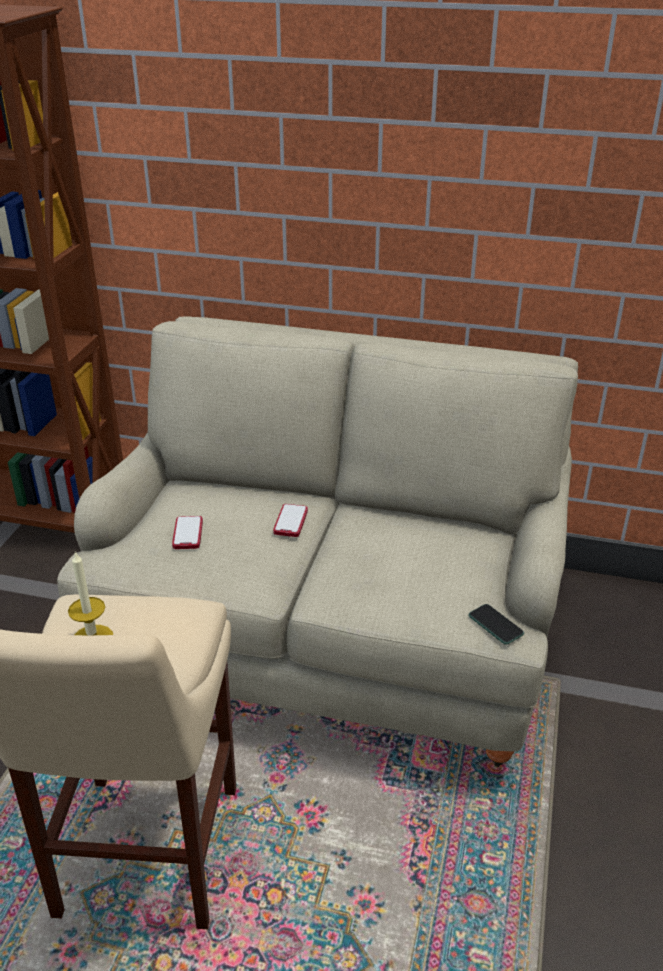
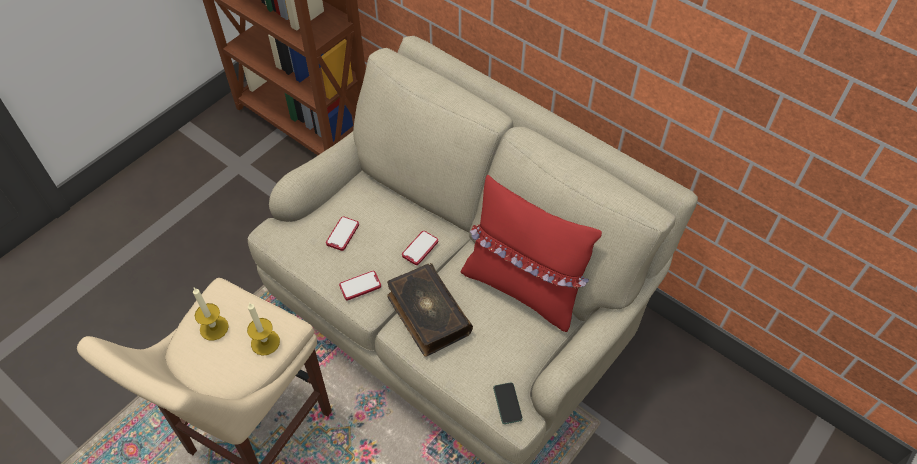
camera: 25 degrees right, 20 degrees up
none -> candle [247,303,280,356]
none -> phone [339,271,381,300]
none -> book [387,263,473,357]
none -> red pillow [461,175,602,332]

